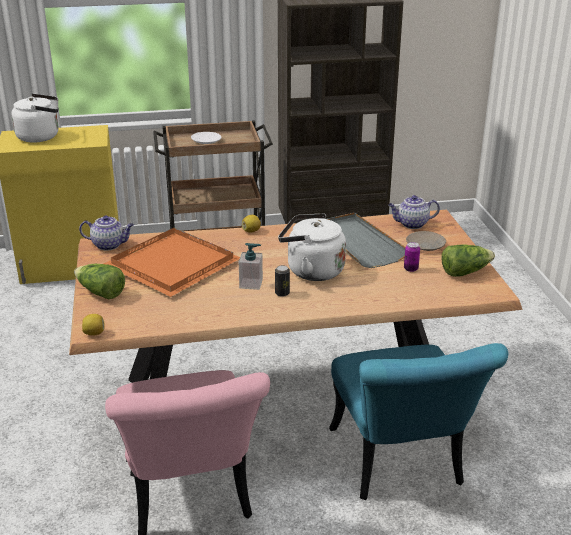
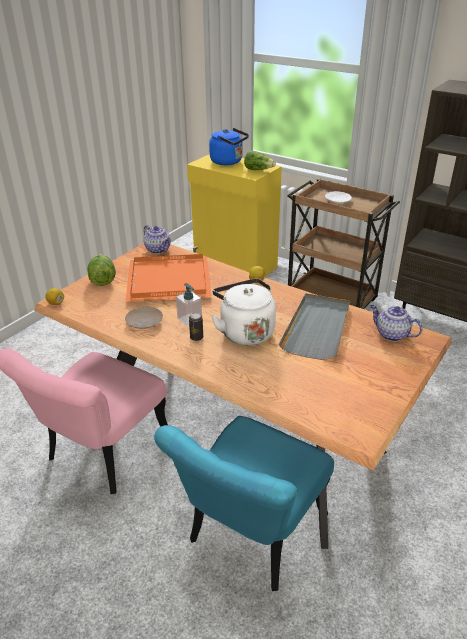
camera: 45 degrees right, 5 degrees up
white kettle [11,94,58,142] -> blue kettle [209,128,249,165]
can [404,242,420,272] -> none
beige plate [406,231,446,251] -> beige plate moved to [125,307,163,329]
lettuce [441,244,495,277] -> lettuce moved to [244,150,276,170]

